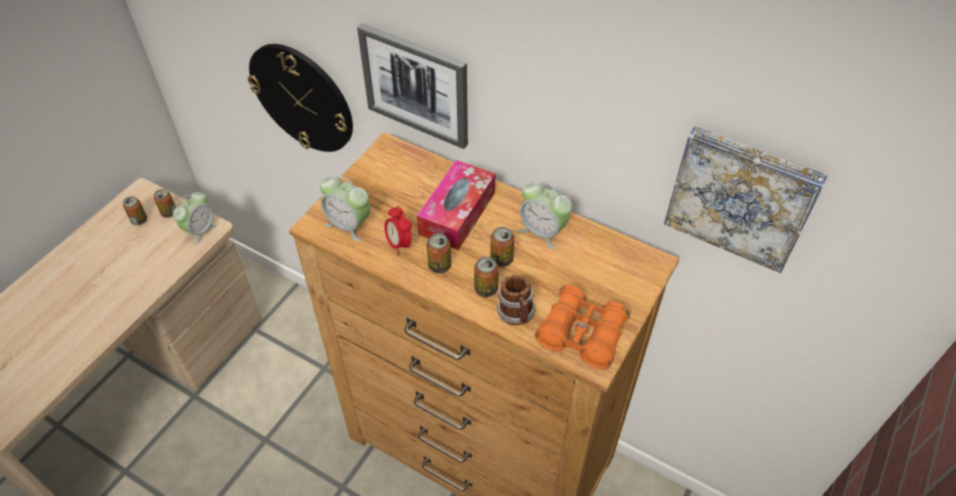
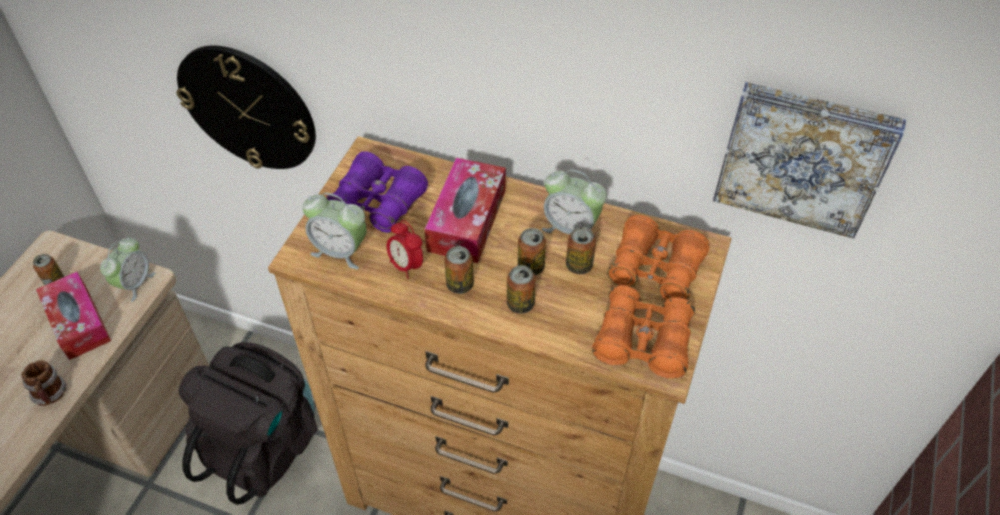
camera: 10 degrees left, 0 degrees up
can [154,189,176,218] -> can moved to [566,227,596,274]
picture [357,23,468,149] -> none
mug [496,275,535,325] -> mug moved to [21,361,66,405]
none -> tissue box [36,272,111,360]
none -> black backpack [179,342,318,505]
none -> purple binoculars [327,151,428,233]
none -> orange binoculars [607,215,710,300]

